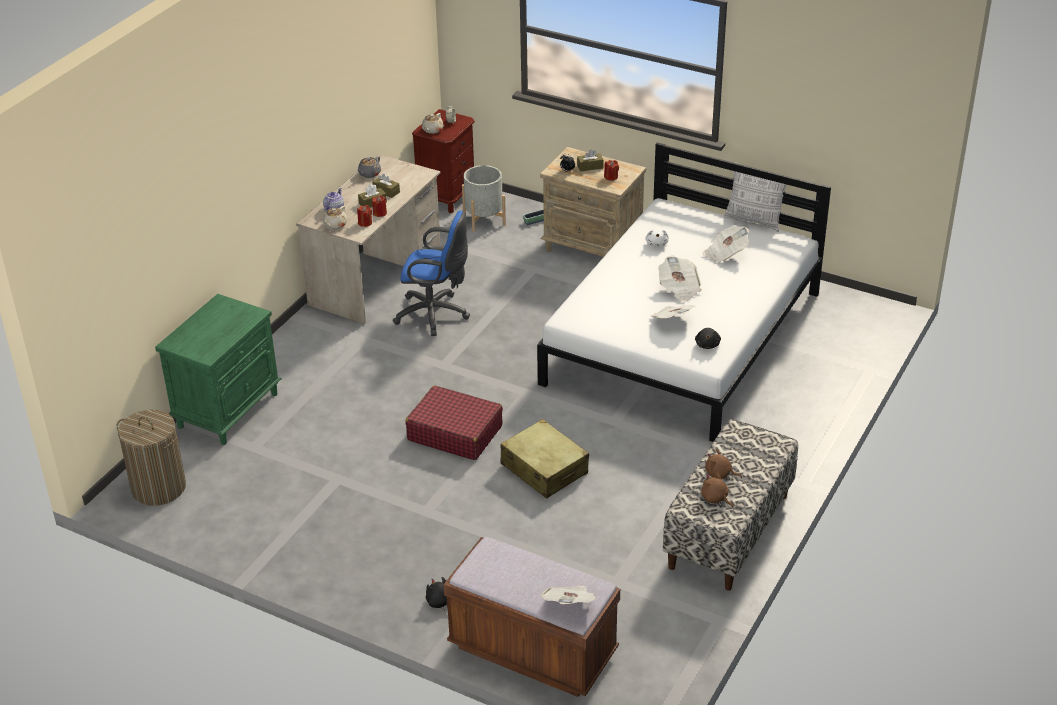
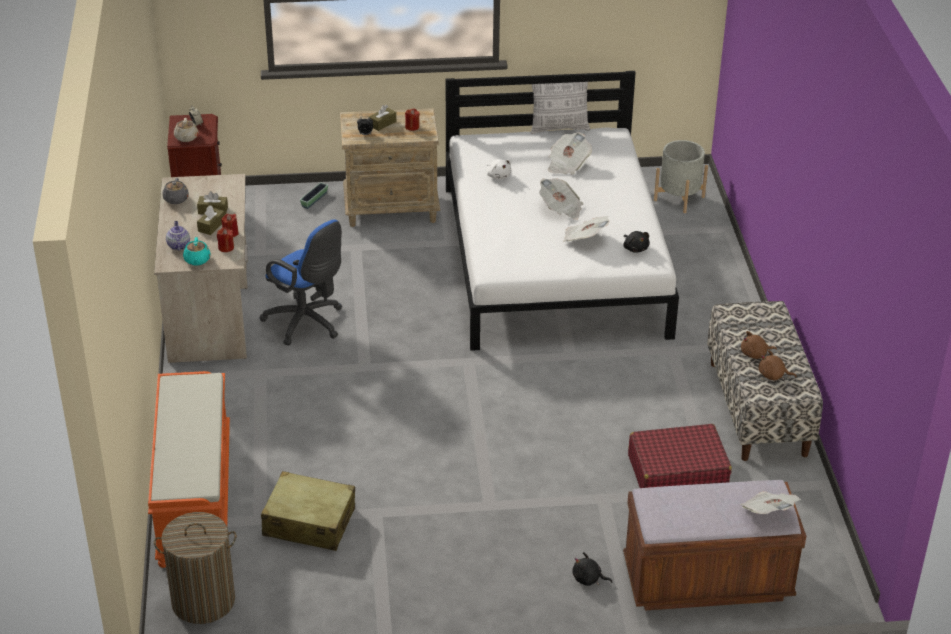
camera: 35 degrees left, 0 degrees up
green nightstand [155,294,282,445] -> orange bench [148,371,230,568]
beige teapot [323,206,347,229] -> turquoise teapot [183,237,211,265]
blue office chair [393,211,470,336] -> blue office chair turned 60 degrees clockwise [260,220,342,346]
red suitcase [406,386,503,460] -> red suitcase moved to [628,424,732,488]
grey planter [462,165,506,232] -> grey planter moved to [654,140,708,213]
beige suitcase [501,419,589,499] -> beige suitcase moved to [261,471,355,551]

